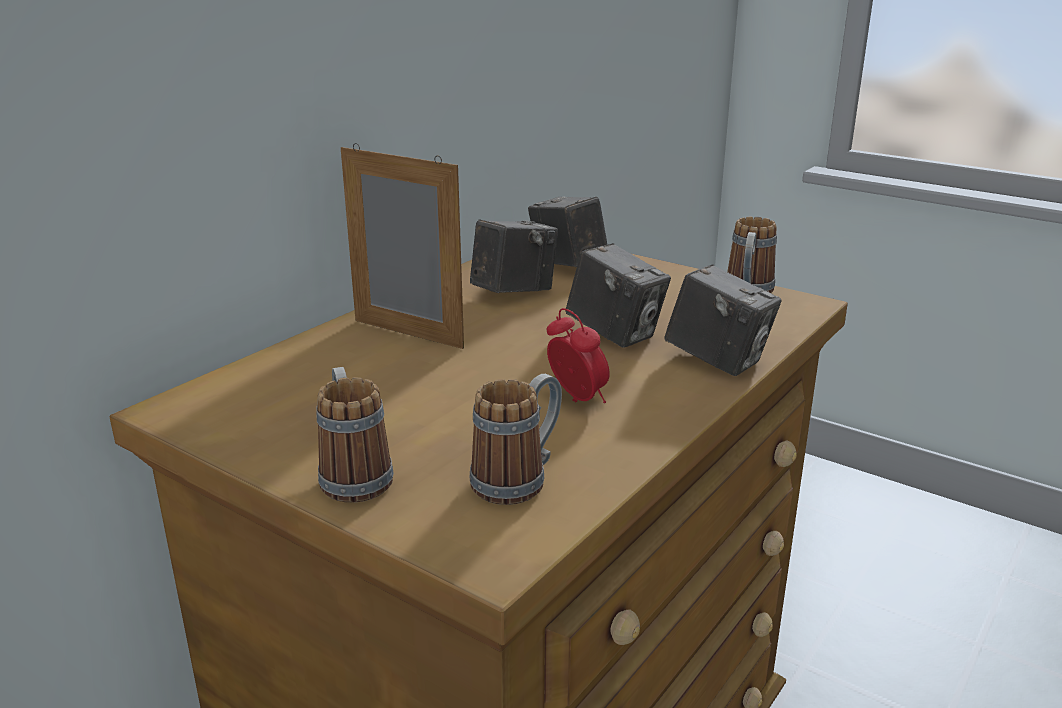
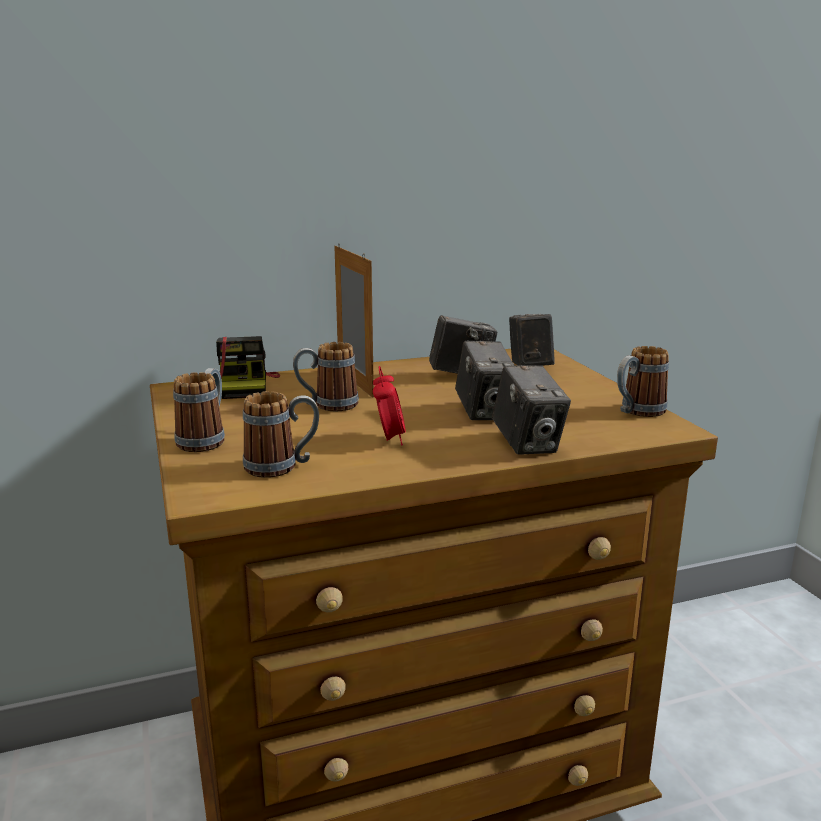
camera: 35 degrees right, 5 degrees down
none -> camera [216,336,280,399]
none -> mug [293,342,359,411]

